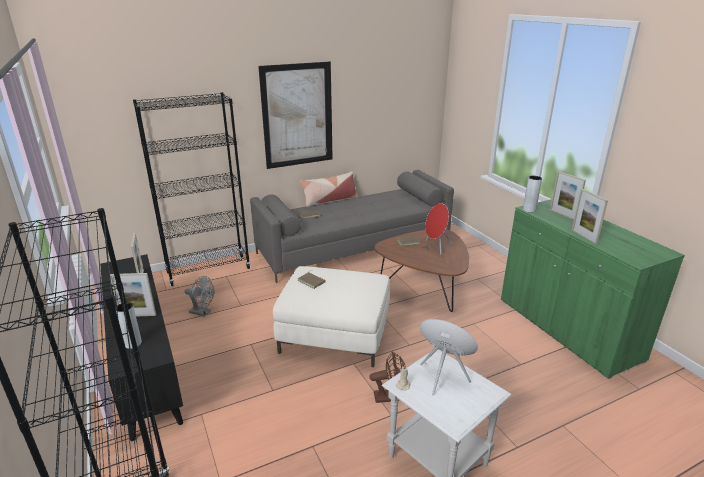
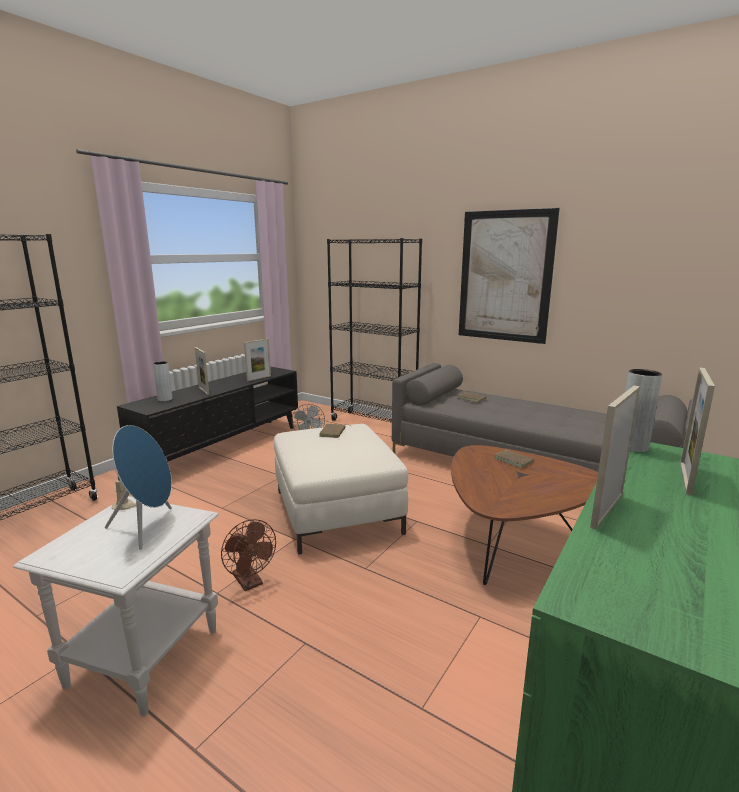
camera: 60 degrees right, 10 degrees down
pillow [300,171,358,207] -> none
red speaker [425,203,453,255] -> none

